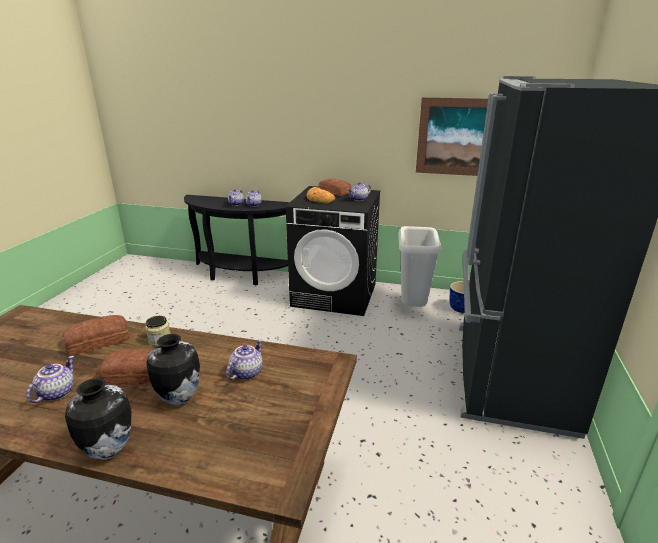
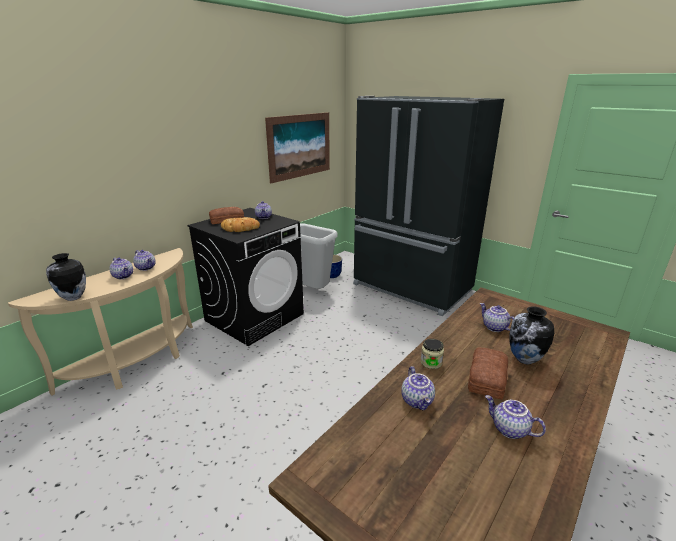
camera: 65 degrees left, 0 degrees up
bread [63,315,130,356] -> teapot [401,366,435,410]
vase [65,378,131,460] -> vase moved to [46,253,86,301]
black console table [184,195,290,285] -> beige console table [8,248,193,396]

